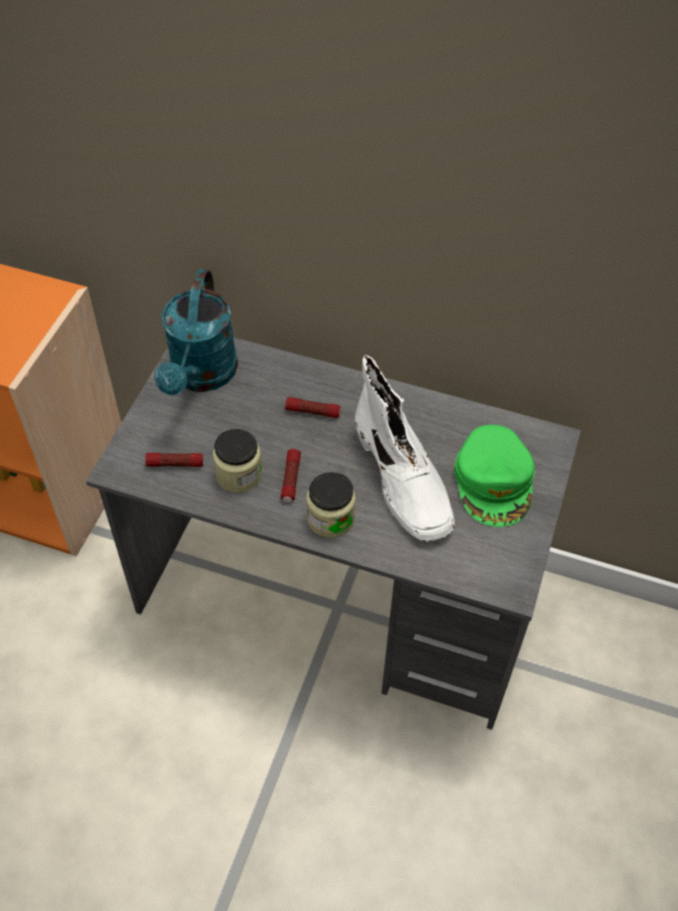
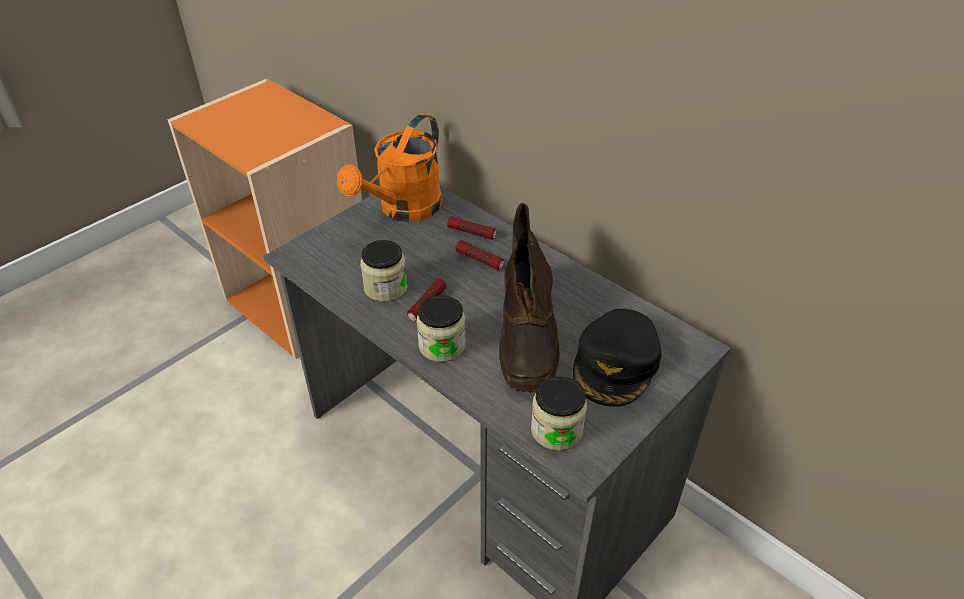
camera: 25 degrees right, 10 degrees down
flashlight [145,453,204,467] -> flashlight moved to [447,216,497,240]
turquoise watering can [154,269,238,395] -> orange watering can [337,114,442,222]
white boot [355,355,455,542] -> brown boot [499,203,560,393]
green cap [454,425,535,527] -> black cap [573,309,662,407]
none -> jar [531,376,587,451]

